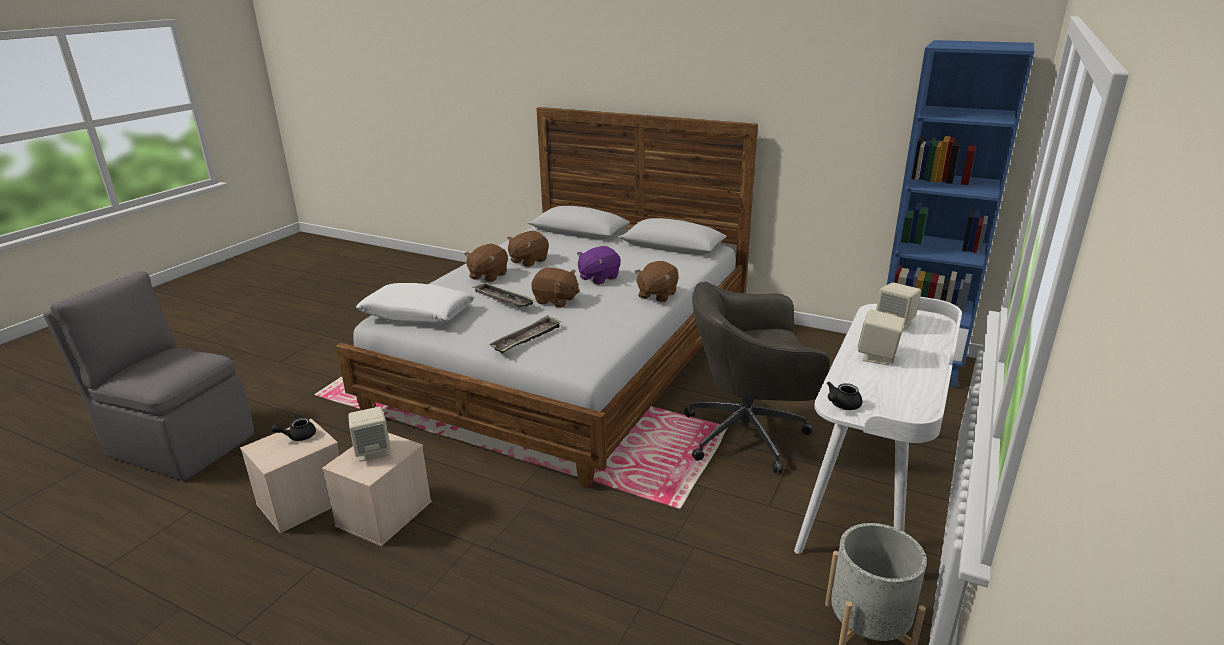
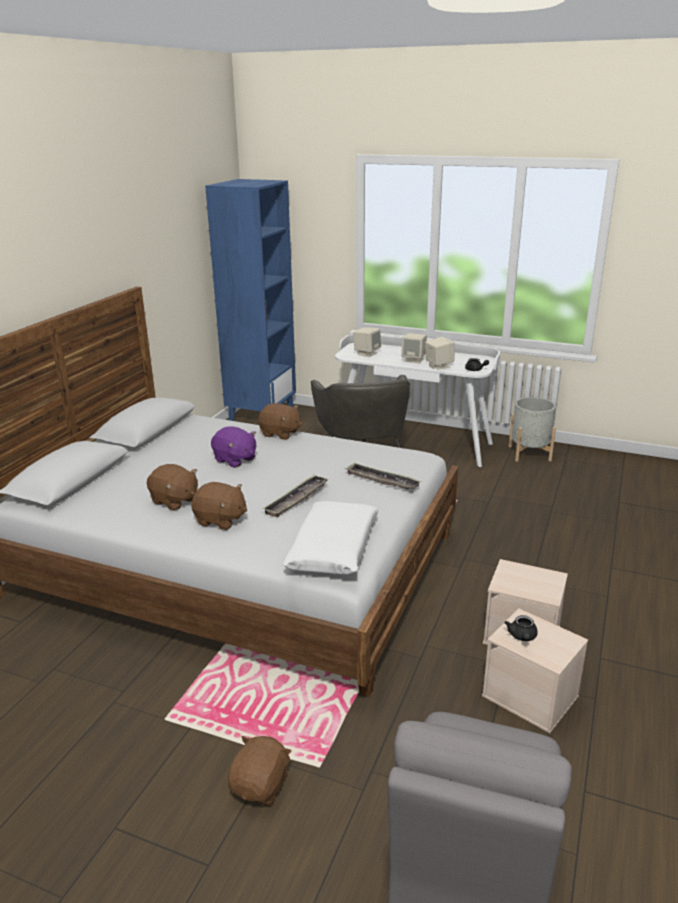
camera: 95 degrees left, 0 degrees up
black teapot [271,415,316,441] -> black teapot turned 45 degrees clockwise [504,615,538,641]
beige speaker [348,407,391,462] -> beige speaker moved to [425,337,454,370]
brown plush toy [531,267,579,308] -> brown plush toy moved to [228,736,292,805]

